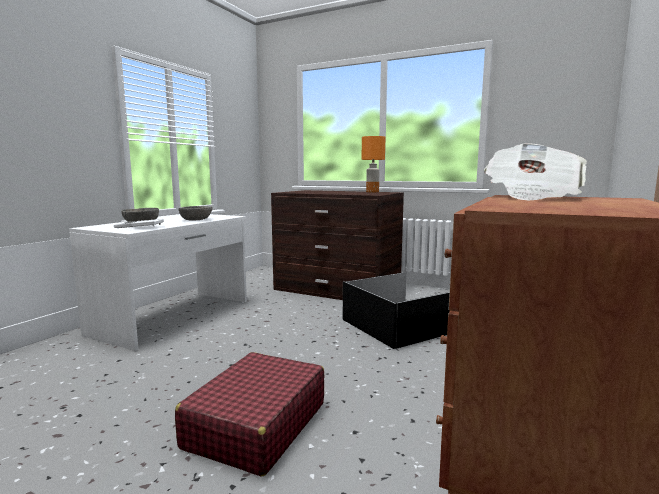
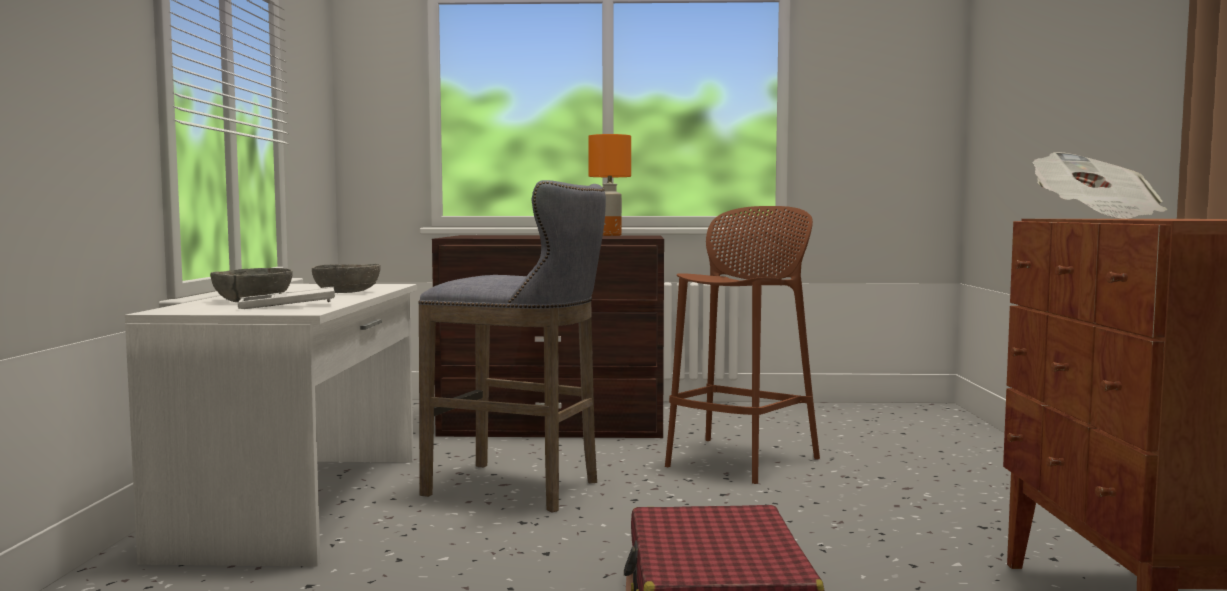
camera: 25 degrees left, 5 degrees down
black storage box [343,272,450,349] -> brown stool [665,206,820,484]
none -> grey stool [419,180,606,512]

